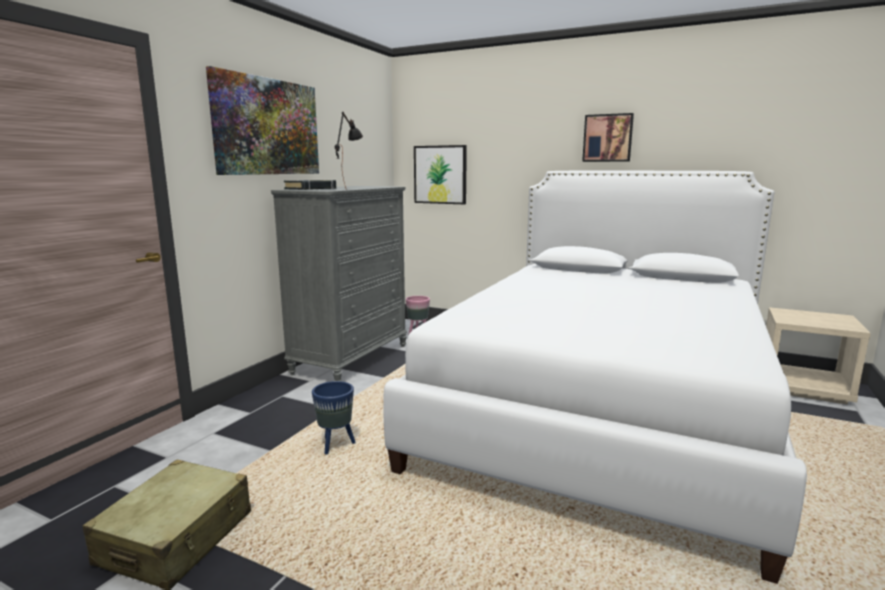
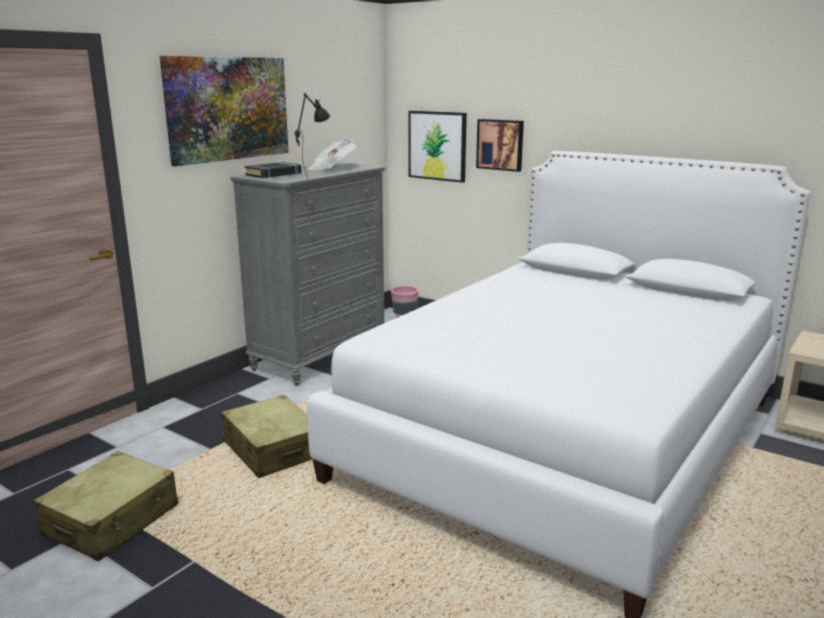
camera: 10 degrees right, 5 degrees up
blue planter [312,381,356,455] -> beige suitcase [221,395,312,478]
picture [582,113,634,162] -> picture moved to [476,119,524,172]
none -> newspaper [308,139,356,170]

